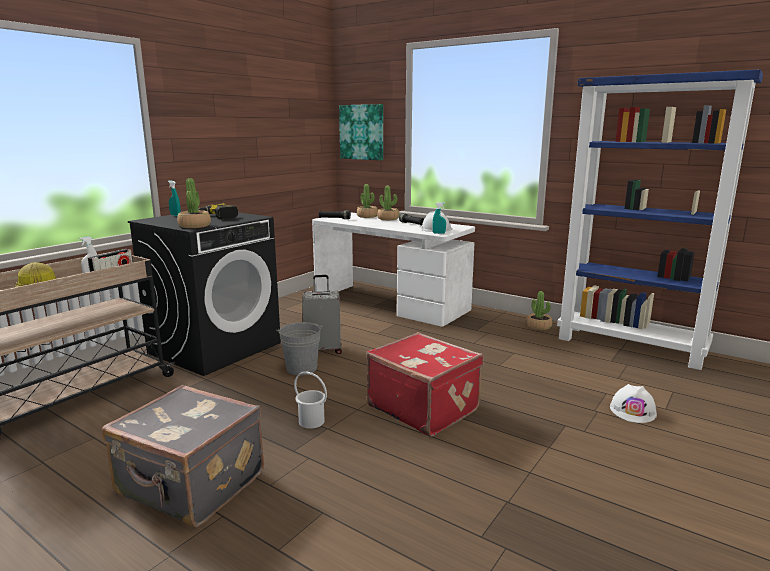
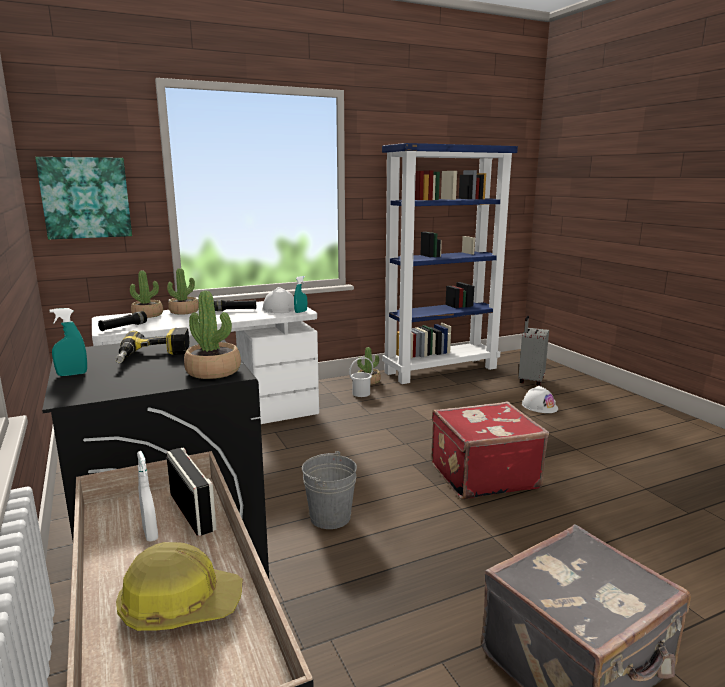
camera: 60 degrees left, 0 degrees up
white bucket [294,372,327,429] -> white bucket moved to [349,357,373,397]
grey suitcase [302,275,342,354] -> grey suitcase moved to [519,315,549,386]

